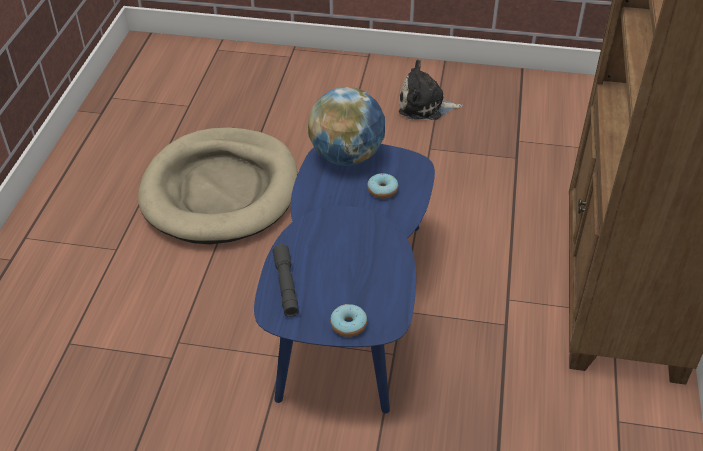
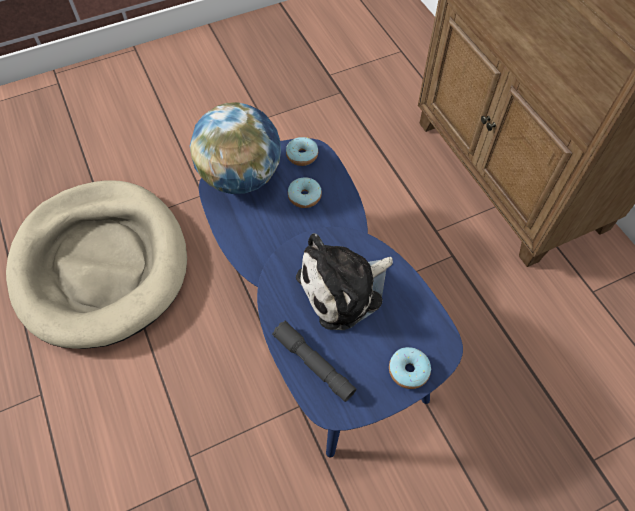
camera: 35 degrees left, 15 degrees up
plush toy [399,60,463,120] -> plush toy moved to [296,233,393,330]
none -> donut [286,137,318,166]

